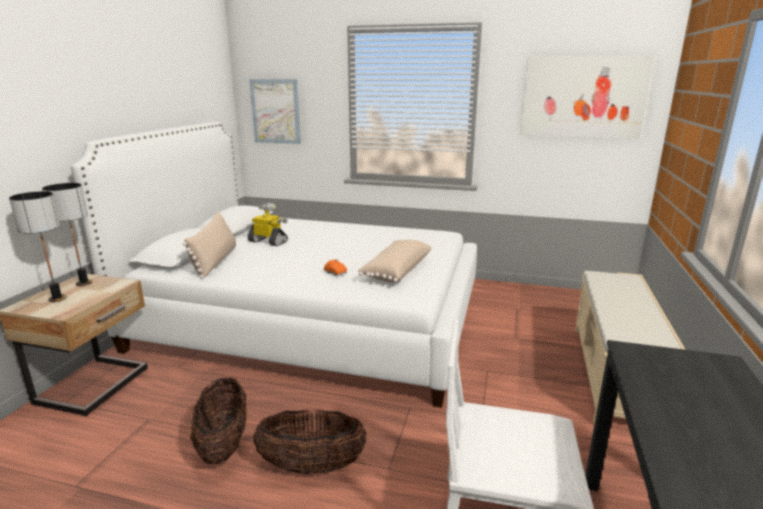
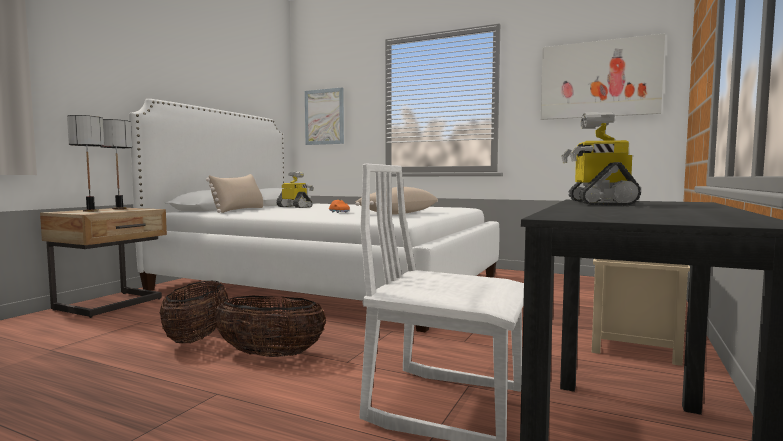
camera: 10 degrees right, 15 degrees down
none -> toy robot [561,112,641,206]

